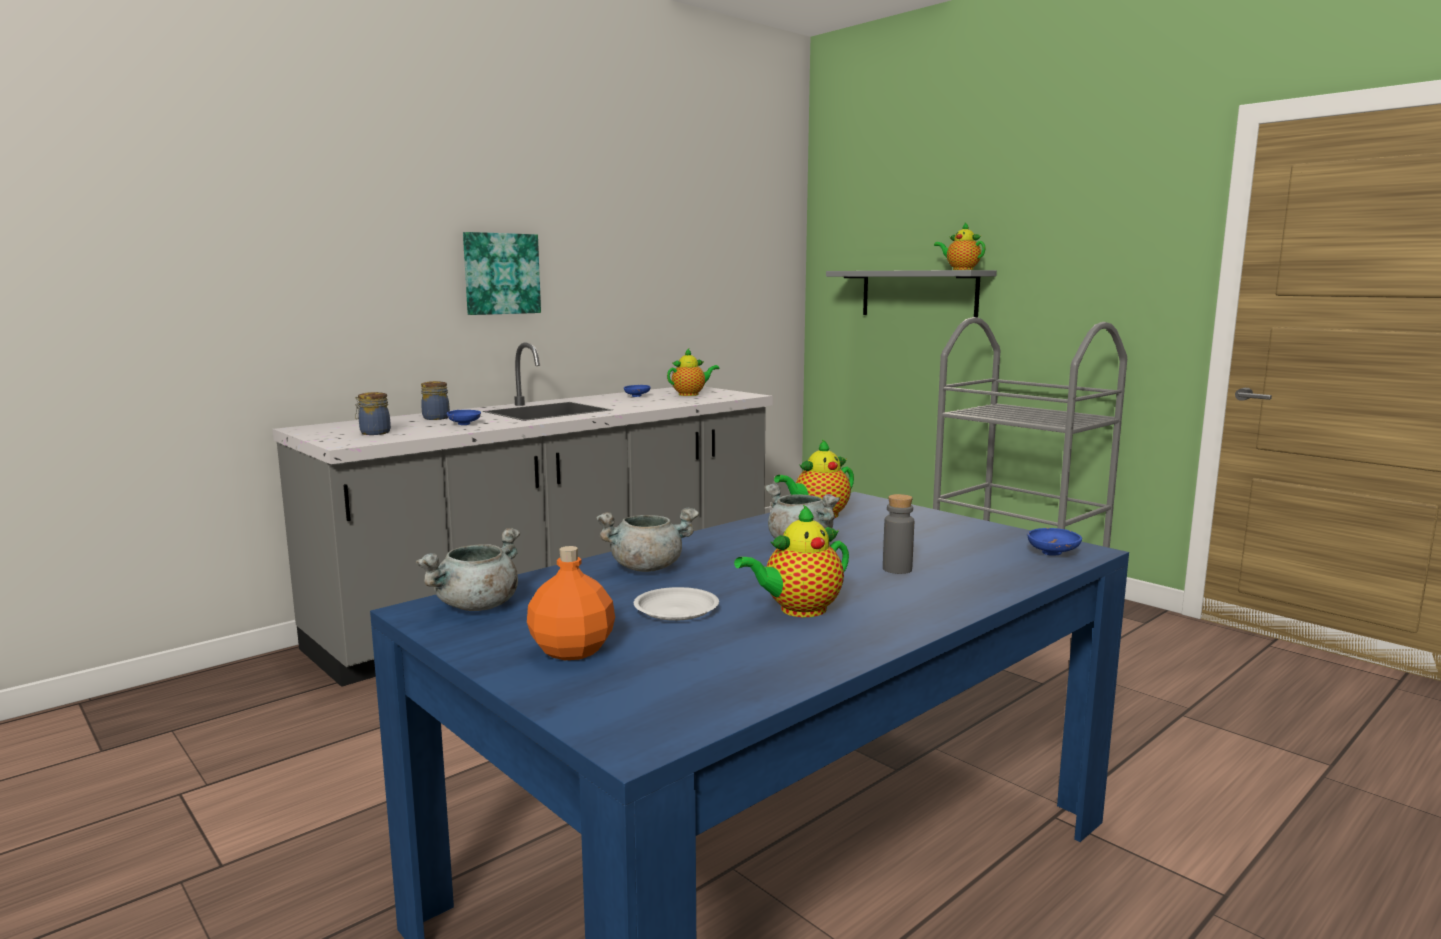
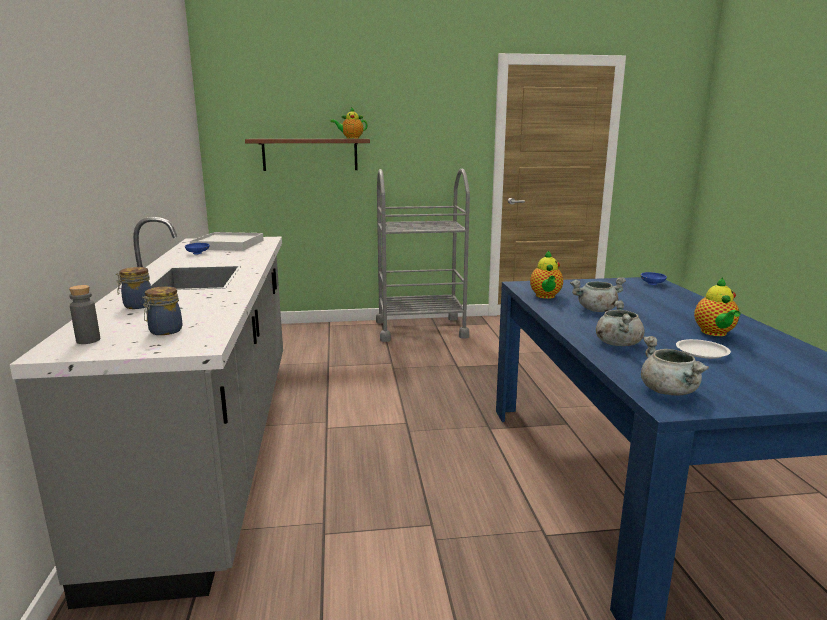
camera: 55 degrees left, 5 degrees up
blue bowl [447,410,481,425] -> none
picture [463,232,541,315] -> none
orange bottle [527,546,615,660] -> none
teapot [667,349,719,396] -> white tray [190,232,264,251]
grey shelf [826,270,997,318] -> brown shelf [245,139,370,171]
grey bottle [883,494,914,574] -> grey bottle moved to [69,285,100,344]

